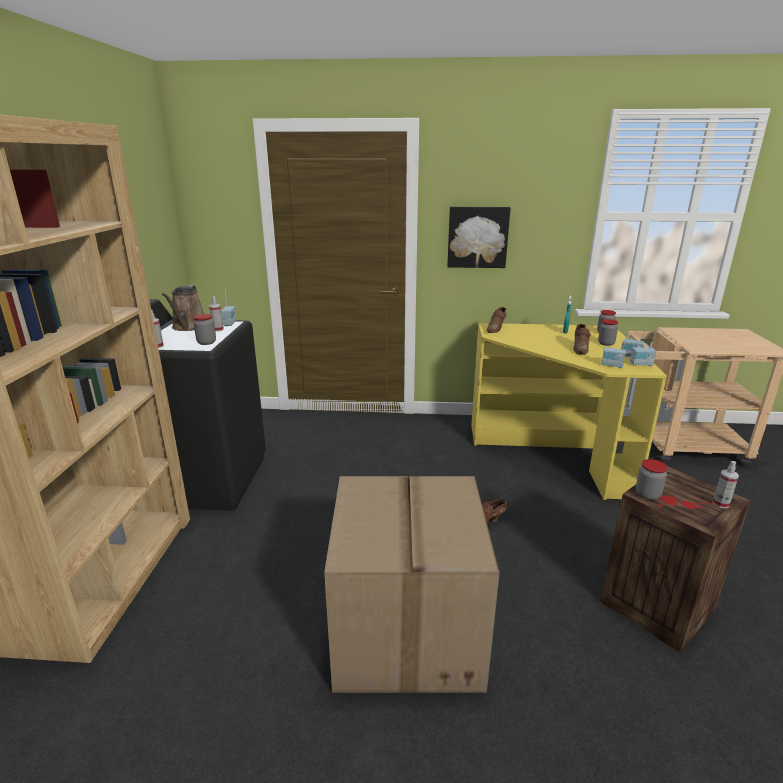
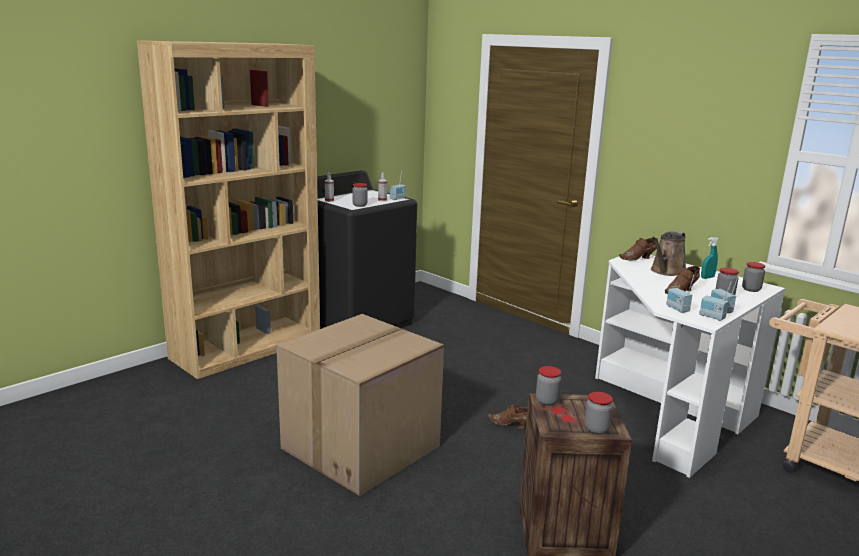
camera: 40 degrees right, 5 degrees down
brown watering can [162,285,204,331] -> brown watering can moved to [651,231,686,276]
picture [447,207,511,268] -> none
yellow desk [471,323,667,500] -> white desk [595,255,785,478]
spray bottle [712,461,739,509] -> jar [585,392,613,434]

